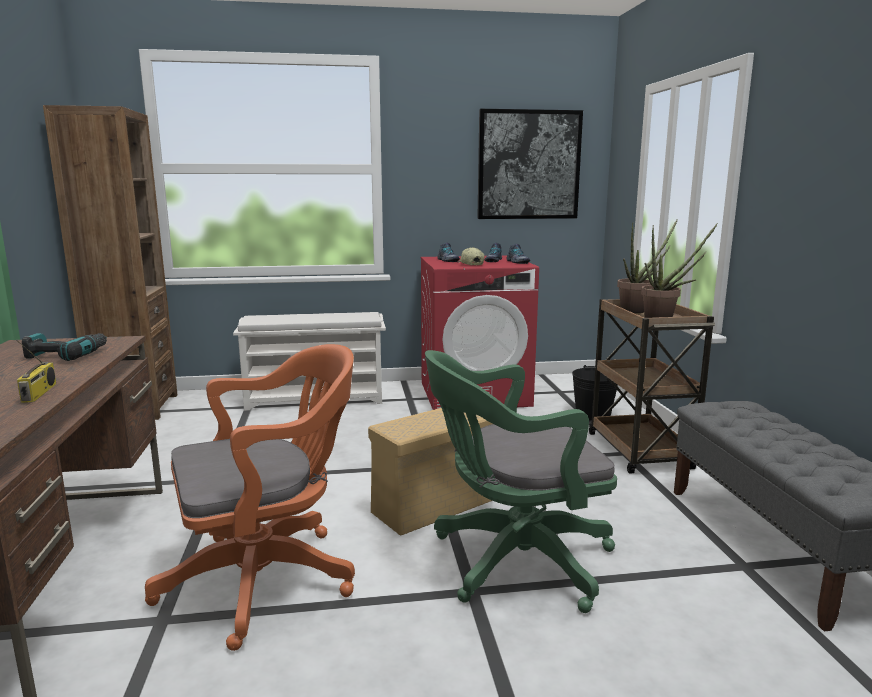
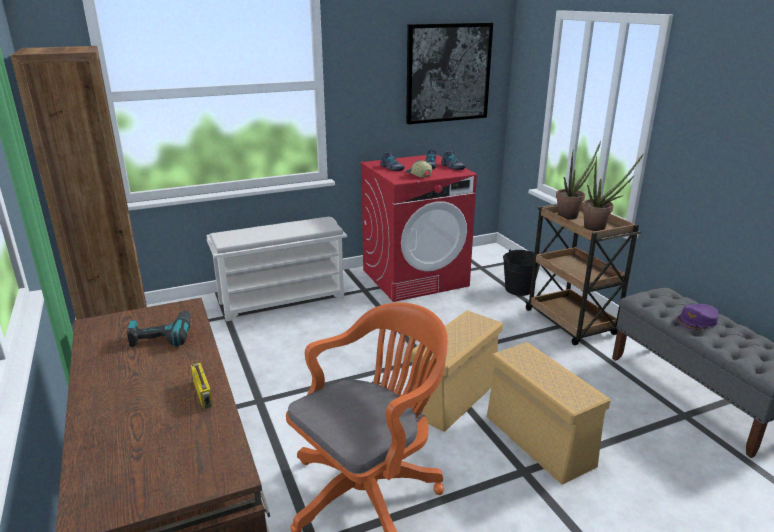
camera: 15 degrees left, 10 degrees up
green office chair [425,350,617,613] -> beige storage box [487,342,611,484]
none -> purple cap [676,304,718,330]

